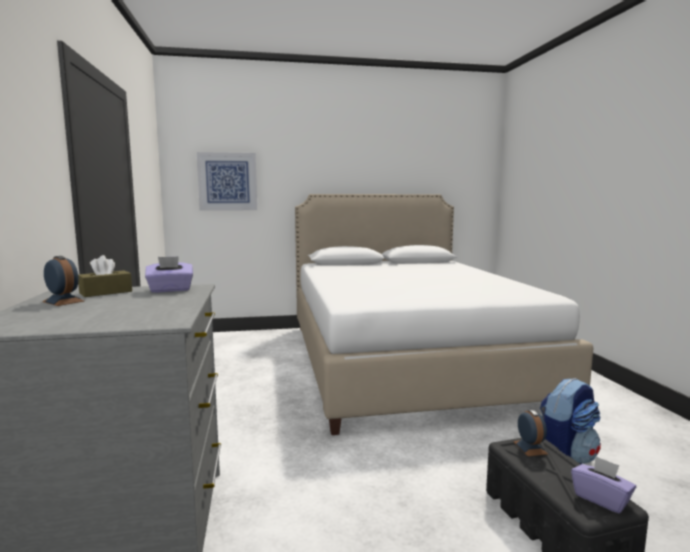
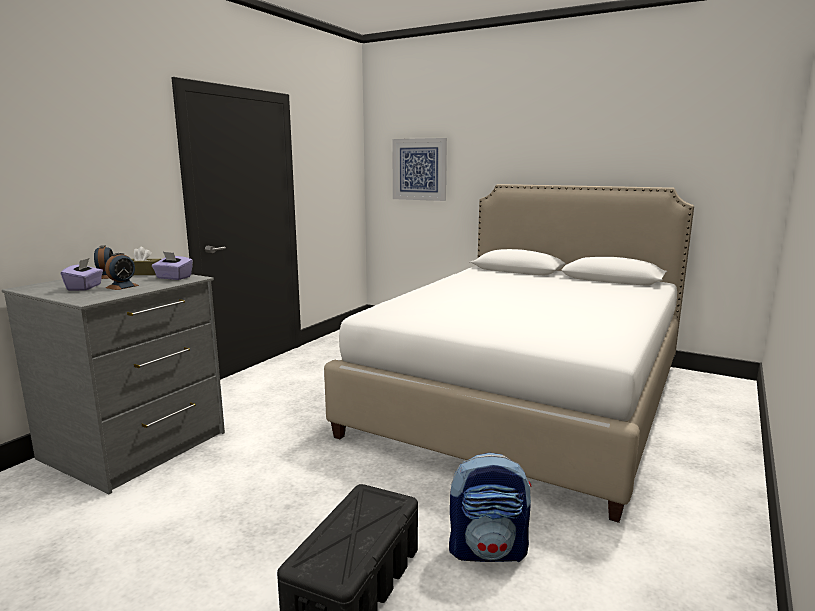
camera: 40 degrees right, 5 degrees up
alarm clock [513,410,548,456] -> alarm clock moved to [105,253,139,290]
purple tissue box [571,456,636,514] -> purple tissue box moved to [61,258,103,291]

